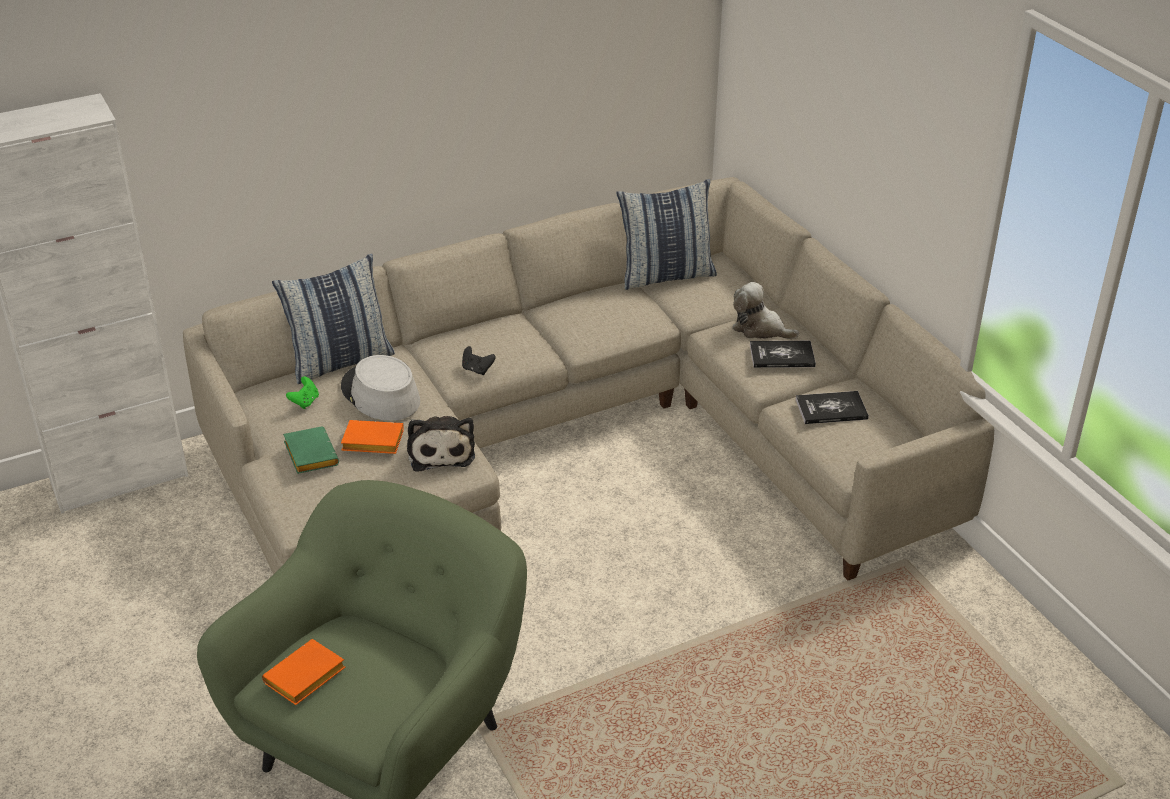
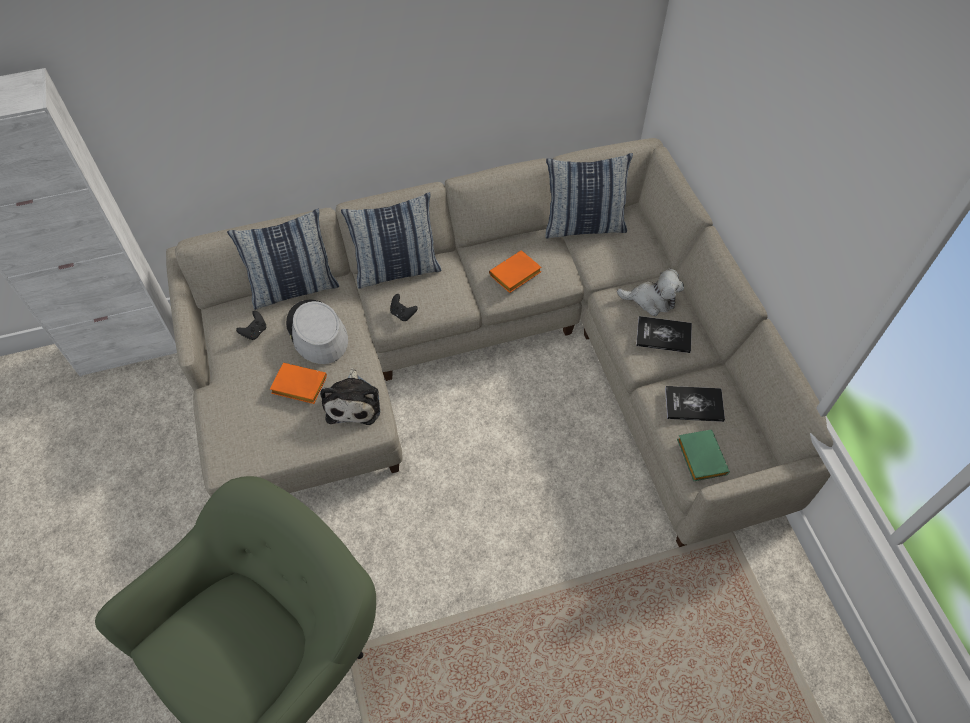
camera: 10 degrees right, 20 degrees up
orange book [262,639,346,705] -> orange book moved to [489,251,542,293]
green book [283,426,339,474] -> green book moved to [677,430,730,481]
green game controller [286,376,319,409] -> black game controller [236,311,266,340]
plush toy [732,282,799,339] -> plush toy turned 150 degrees clockwise [617,268,684,316]
none -> pillow [341,192,441,289]

